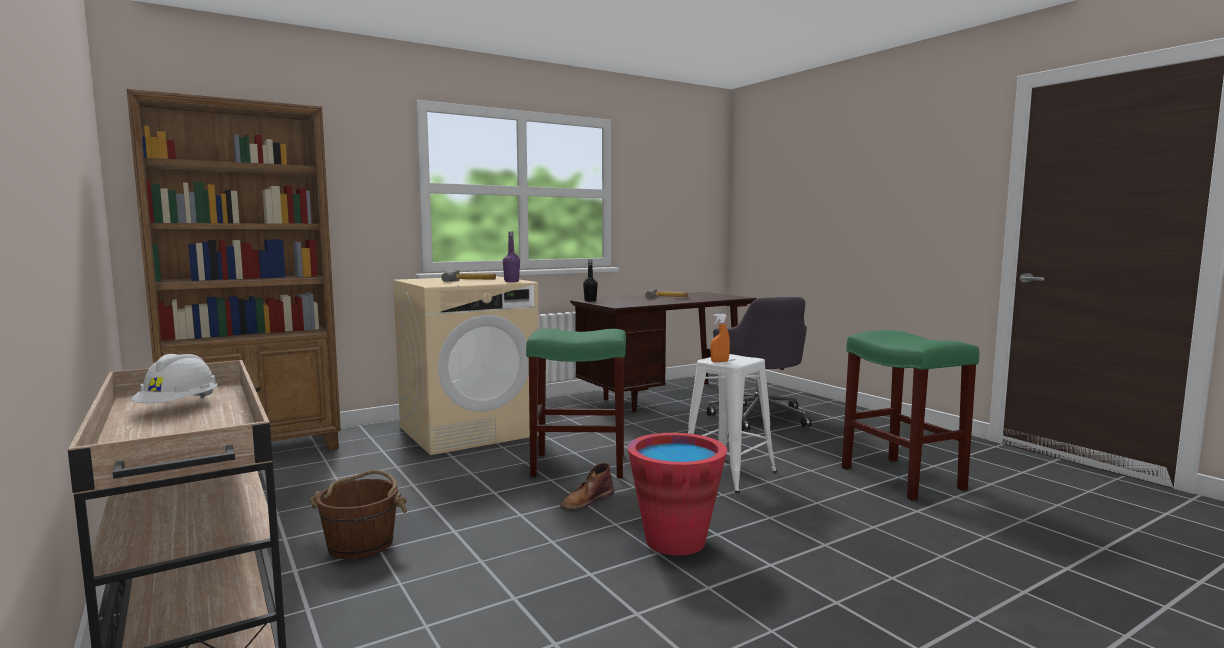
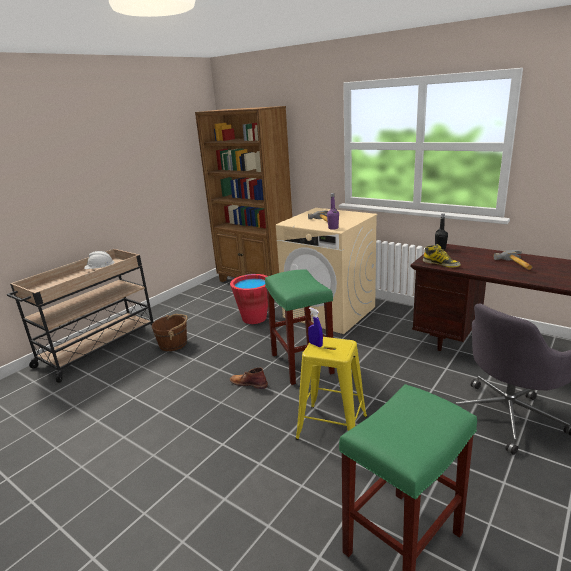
camera: 70 degrees right, 15 degrees up
red bucket [627,433,727,556] -> red bucket moved to [230,274,268,324]
white stool [688,354,777,493] -> yellow stool [295,337,367,440]
orange spray bottle [710,313,730,362] -> blue spray bottle [308,307,323,347]
none -> boot [423,244,461,267]

